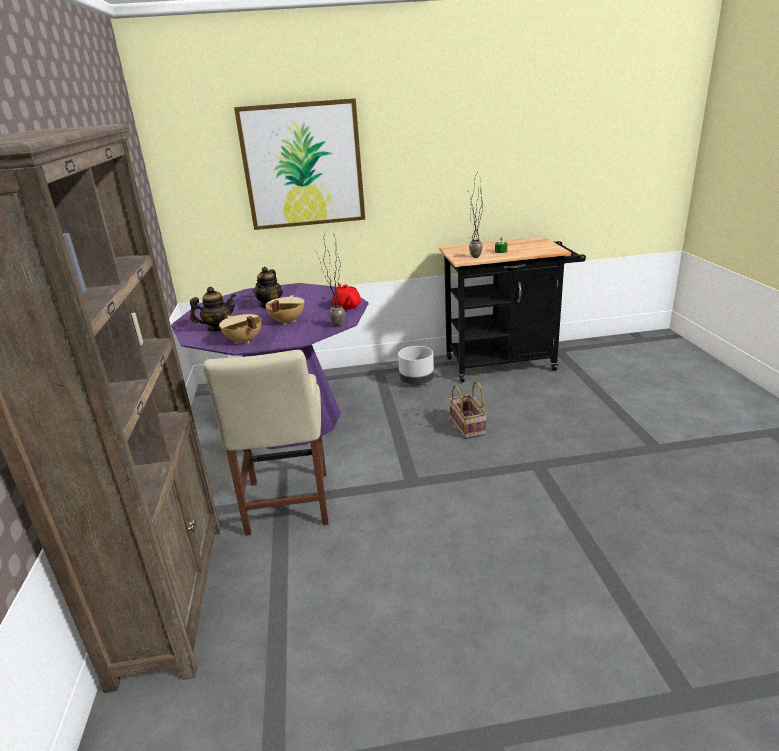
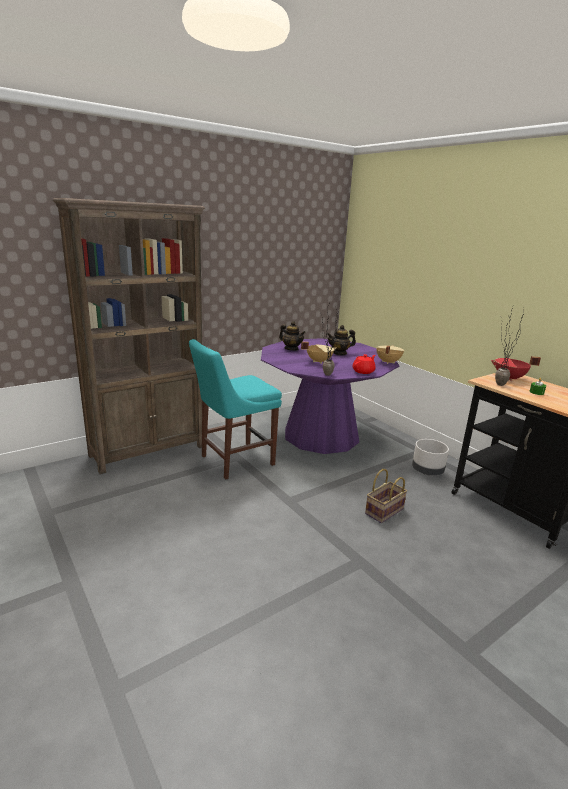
camera: 60 degrees right, 5 degrees down
beige chair [203,350,329,536] -> turquoise chair [189,339,282,480]
beige cooking pot [219,314,262,344] -> beige cooking pot moved to [376,345,404,364]
picture [234,98,365,230] -> none
none -> red cooking pot [491,356,541,381]

